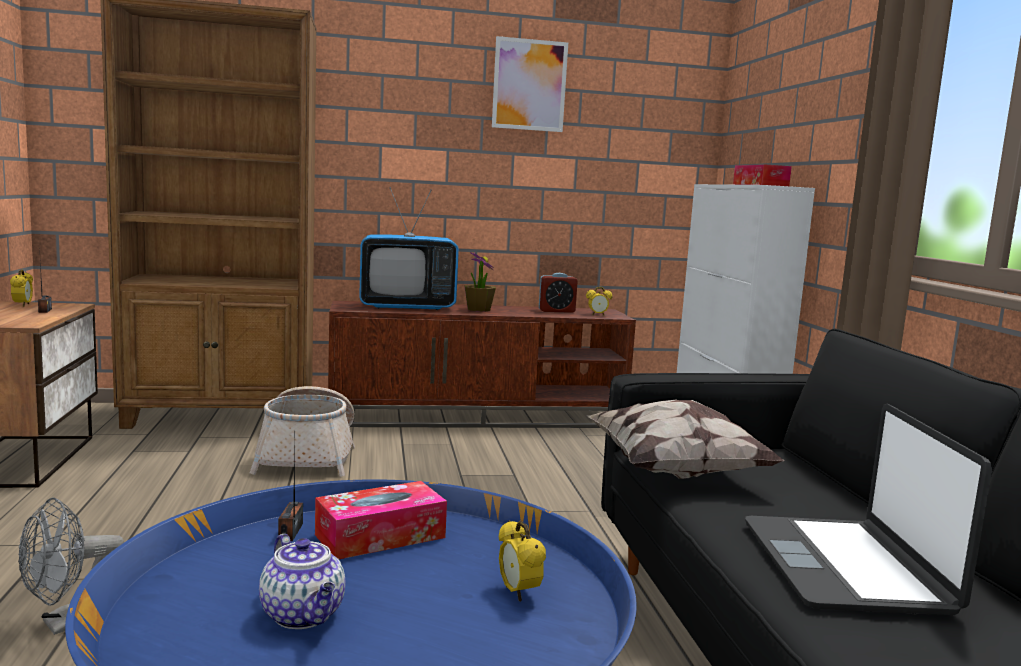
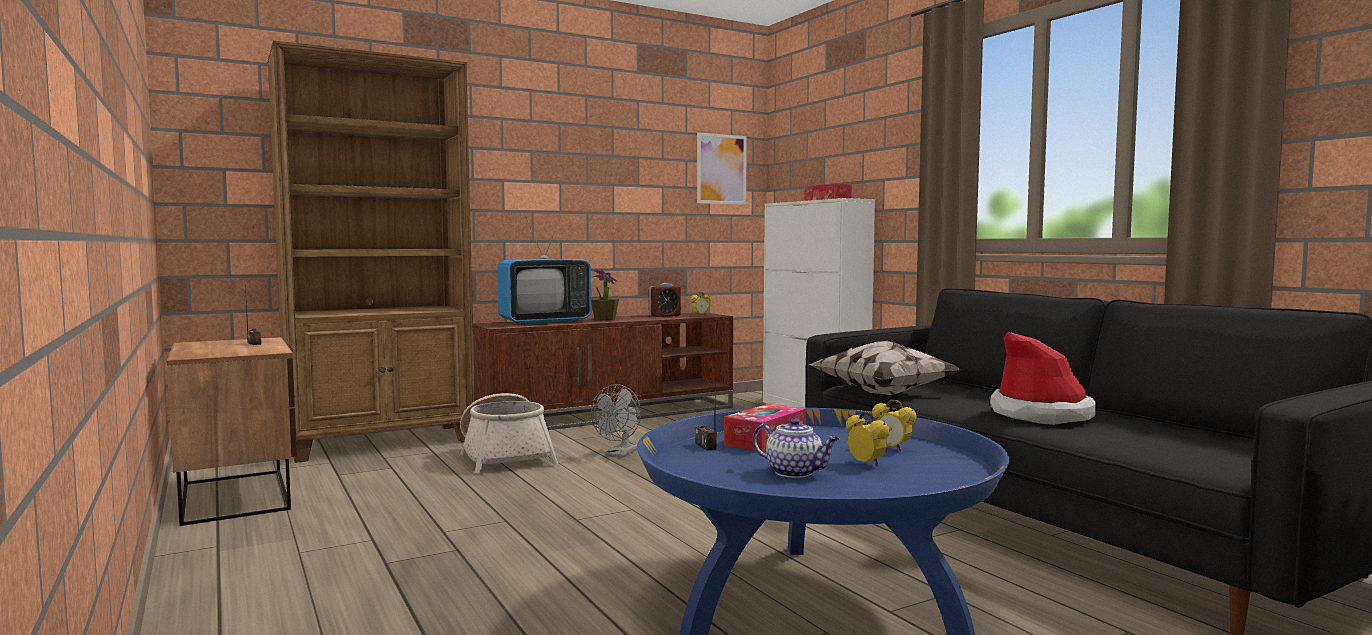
camera: 20 degrees left, 5 degrees down
alarm clock [10,270,33,307] -> alarm clock moved to [846,411,890,466]
grey fan [18,498,124,635] -> grey fan moved to [591,384,641,458]
picture [492,36,568,132] -> picture moved to [697,132,747,205]
laptop [745,404,992,615] -> hat [990,332,1096,425]

